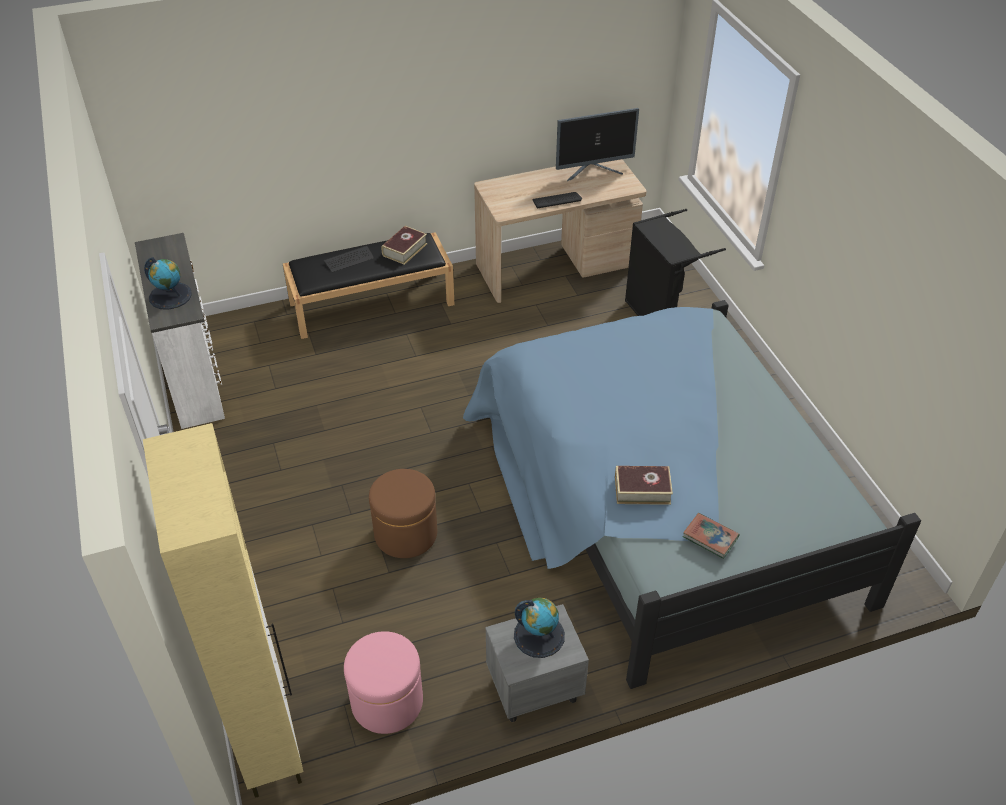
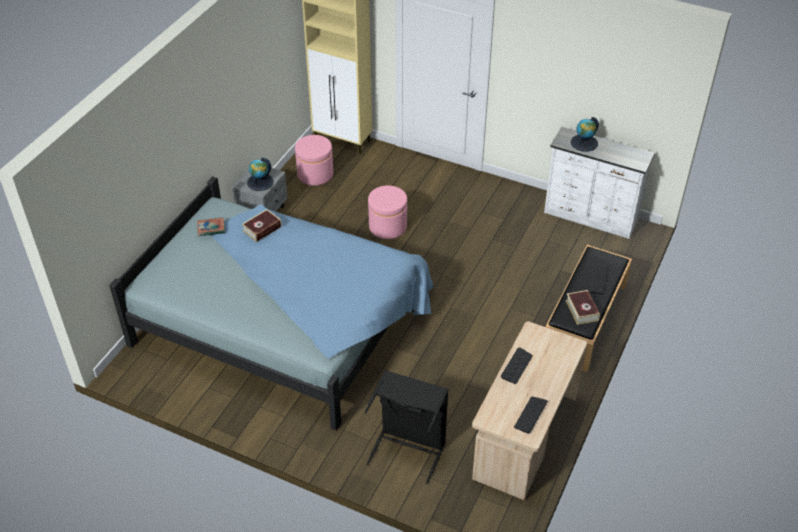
camera: 135 degrees right, 0 degrees up
brown ottoman [369,469,437,558] -> pink ottoman [368,185,407,239]
monitor [556,108,639,181] -> keyboard [514,397,548,434]

